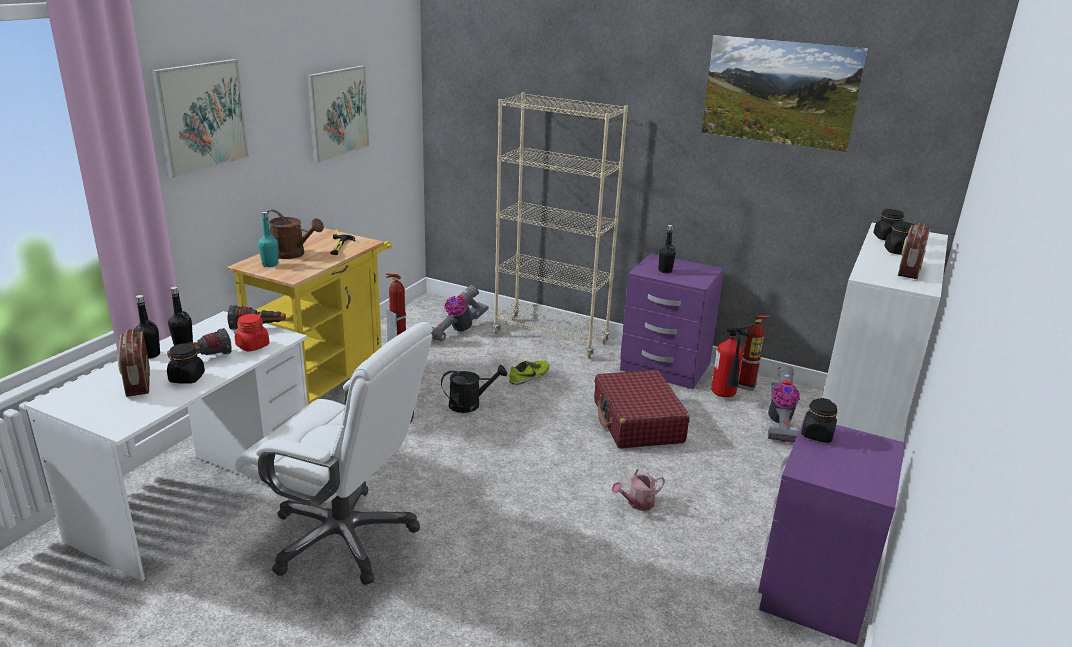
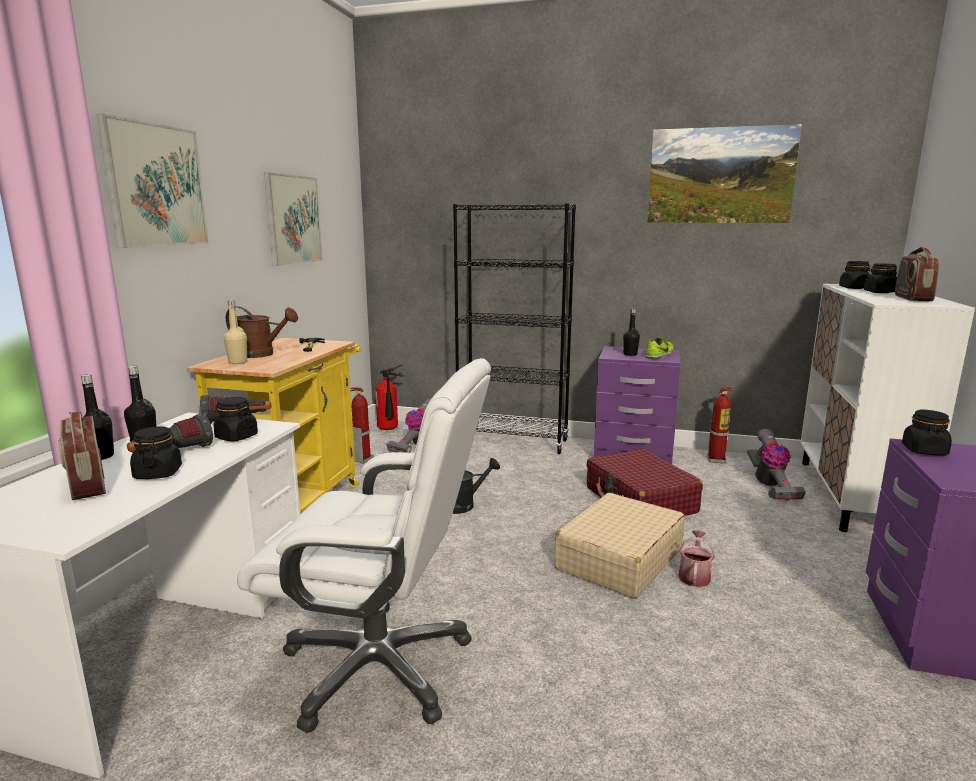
camera: 10 degrees left, 10 degrees down
red jar [235,314,269,352] -> black jar [214,397,258,441]
turquoise bottle [258,211,278,267] -> beige bottle [224,300,247,364]
beige bookcase [493,92,628,359] -> black bookcase [453,203,576,454]
shoe [509,361,549,385] -> shoe moved to [646,337,674,359]
watering can [611,467,665,511] -> watering can turned 150 degrees clockwise [678,530,715,587]
fire extinguisher [711,323,756,397] -> fire extinguisher moved to [375,365,404,430]
none -> beige suitcase [554,493,685,599]

